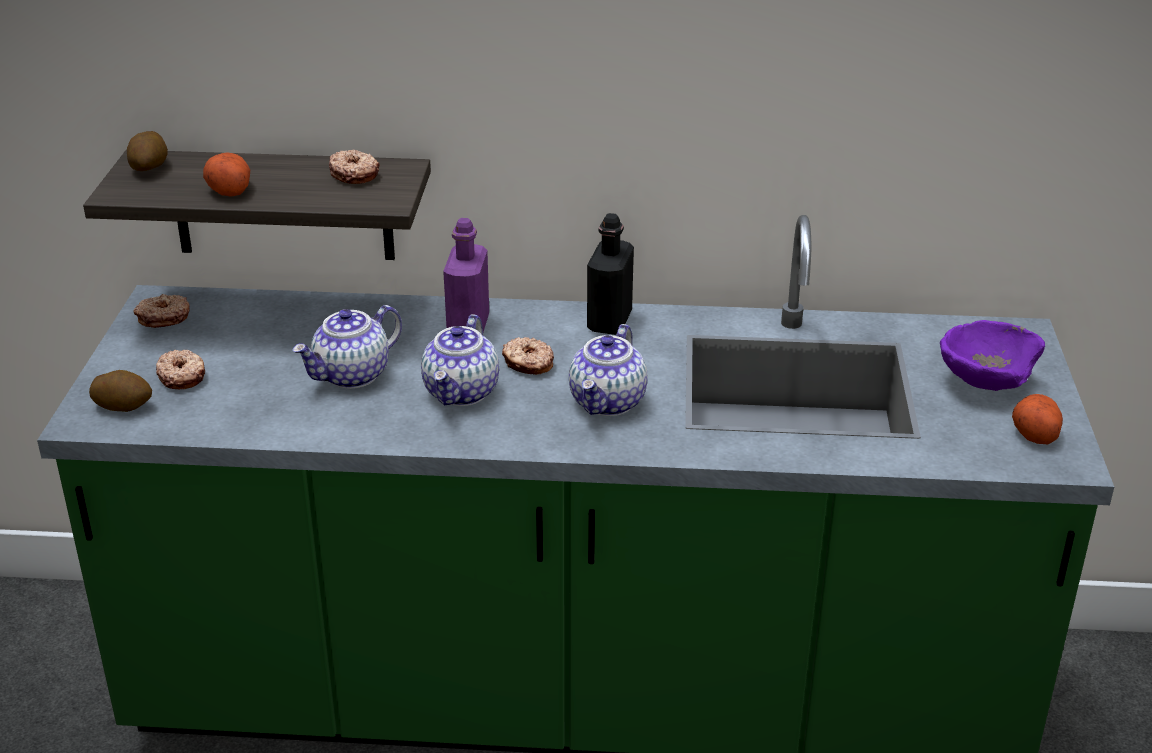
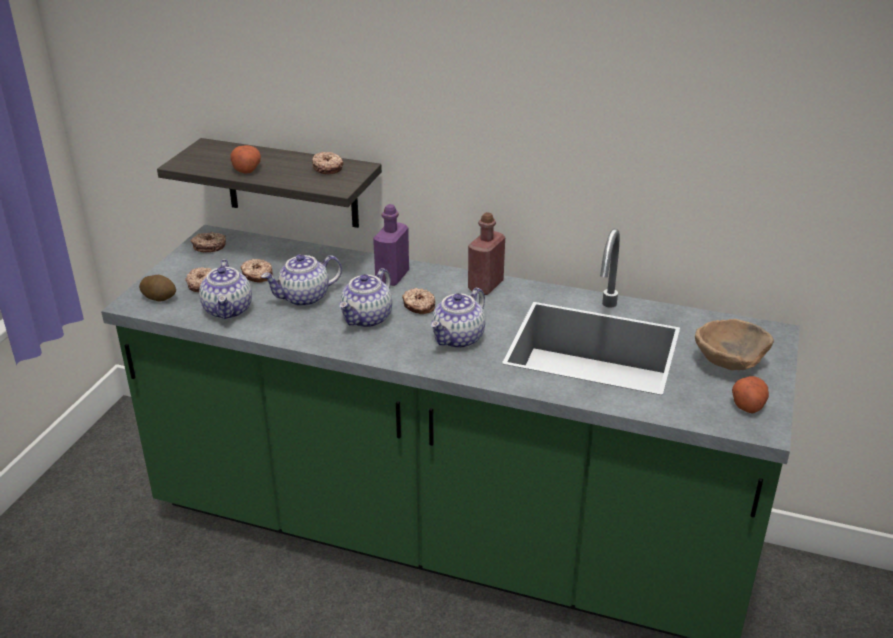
camera: 15 degrees right, 0 degrees up
potato [127,131,168,171] -> none
black bottle [587,213,634,335] -> red bottle [468,212,505,295]
purple bowl [940,320,1045,391] -> brown bowl [695,319,774,370]
none -> teapot [199,259,252,319]
none -> donut [241,259,273,283]

